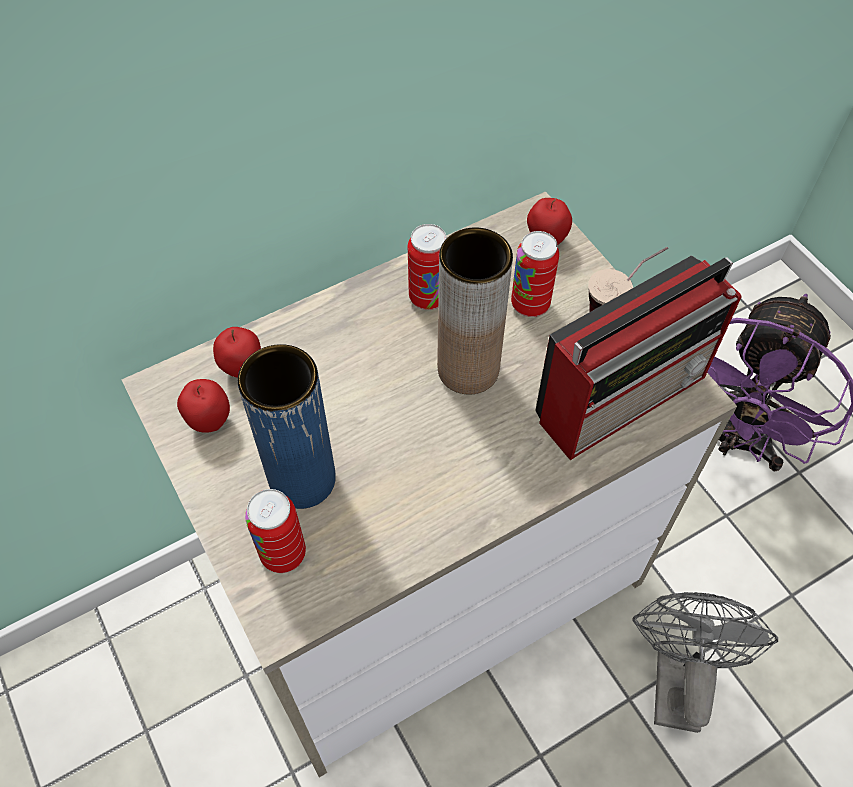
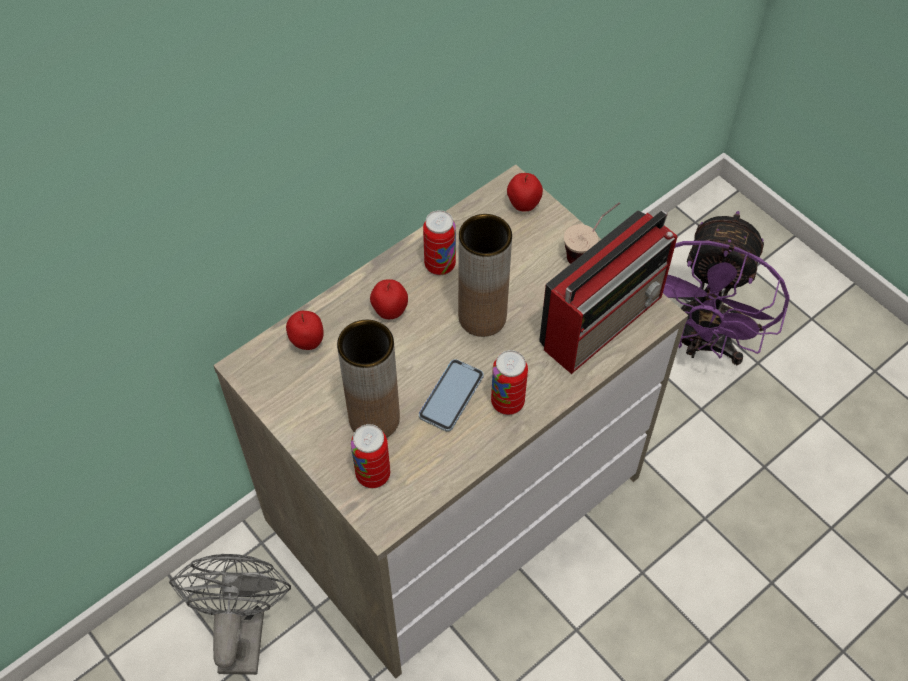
camera: 10 degrees left, 0 degrees up
apple [177,379,230,433] -> apple moved to [370,279,408,319]
blue vase [238,344,336,509] -> brown vase [337,320,400,438]
can [511,231,559,317] -> can moved to [491,350,528,415]
grey fan [632,592,778,733] -> grey fan moved to [169,554,291,675]
none -> phone [419,359,484,432]

